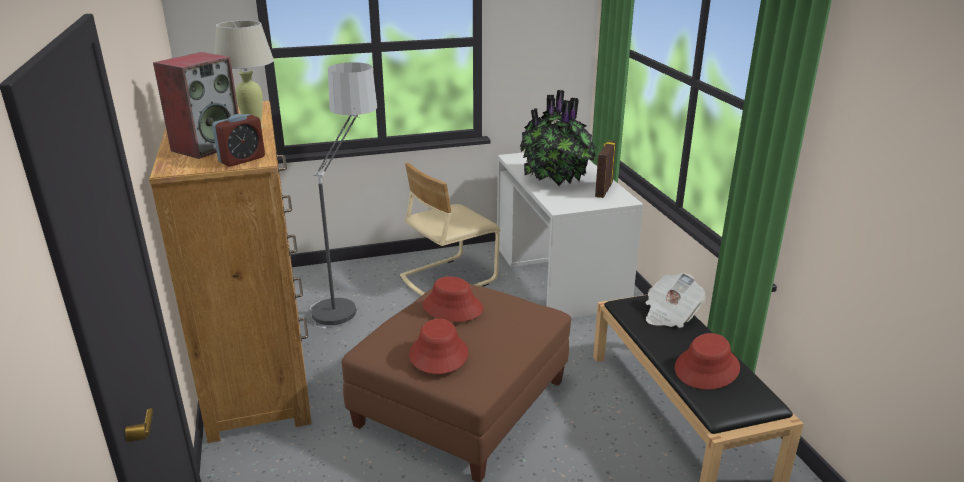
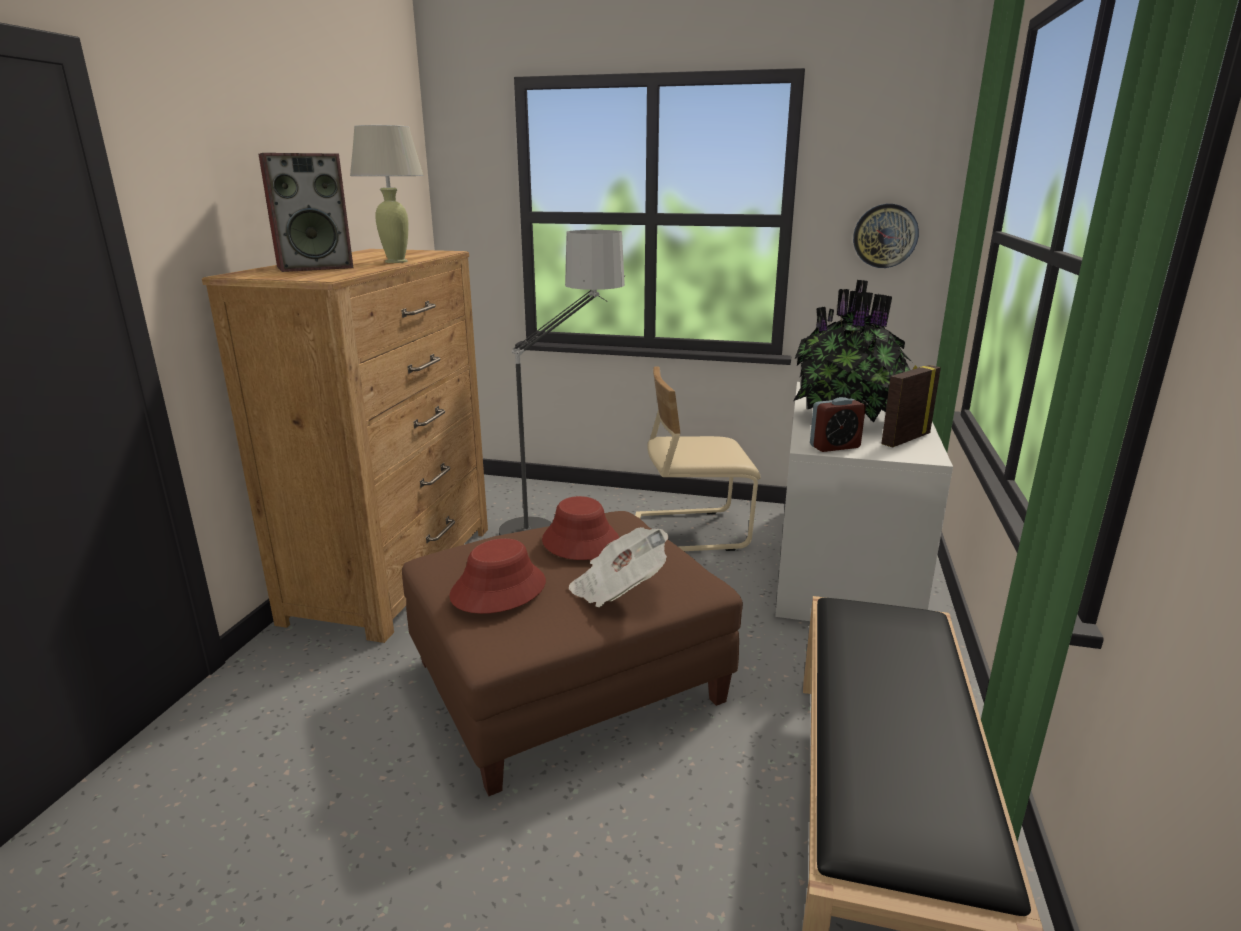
camera: 30 degrees right, 5 degrees down
alarm clock [212,114,265,167] -> alarm clock moved to [810,397,866,452]
newspaper [646,273,706,328] -> newspaper moved to [569,527,669,607]
red hat [675,333,740,390] -> none
none -> wall clock [853,204,919,268]

